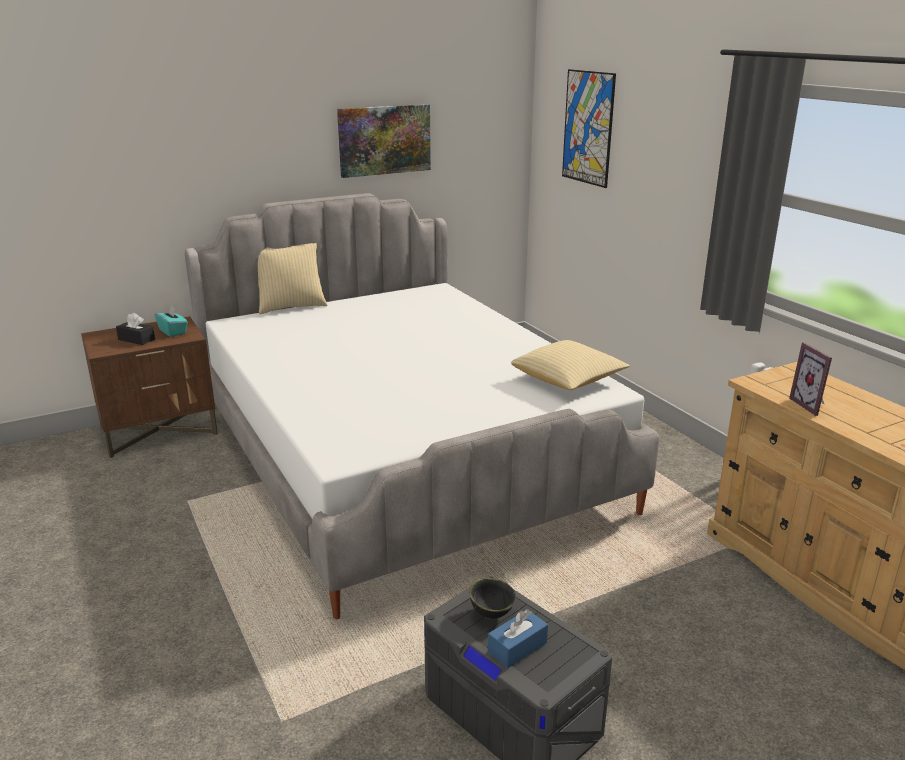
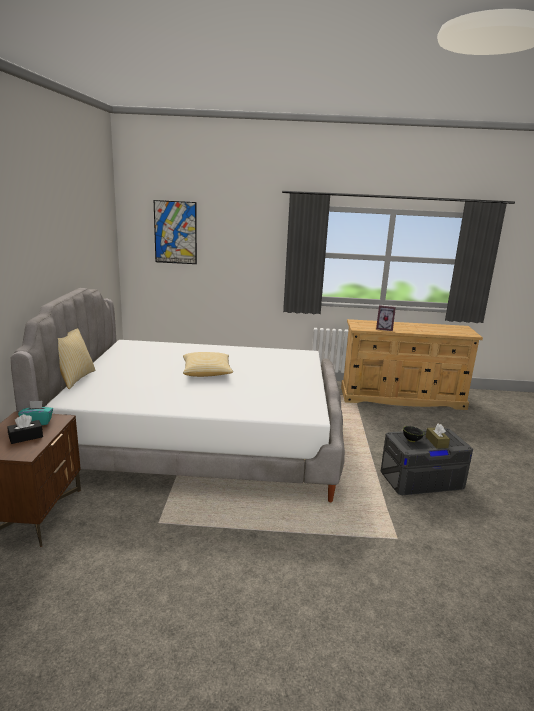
camera: 60 degrees left, 5 degrees down
picture [337,104,431,178] -> none
blue tissue box [488,609,548,668] -> brown tissue box [426,424,450,449]
pillow [511,340,630,390] -> pillow moved to [183,352,233,377]

